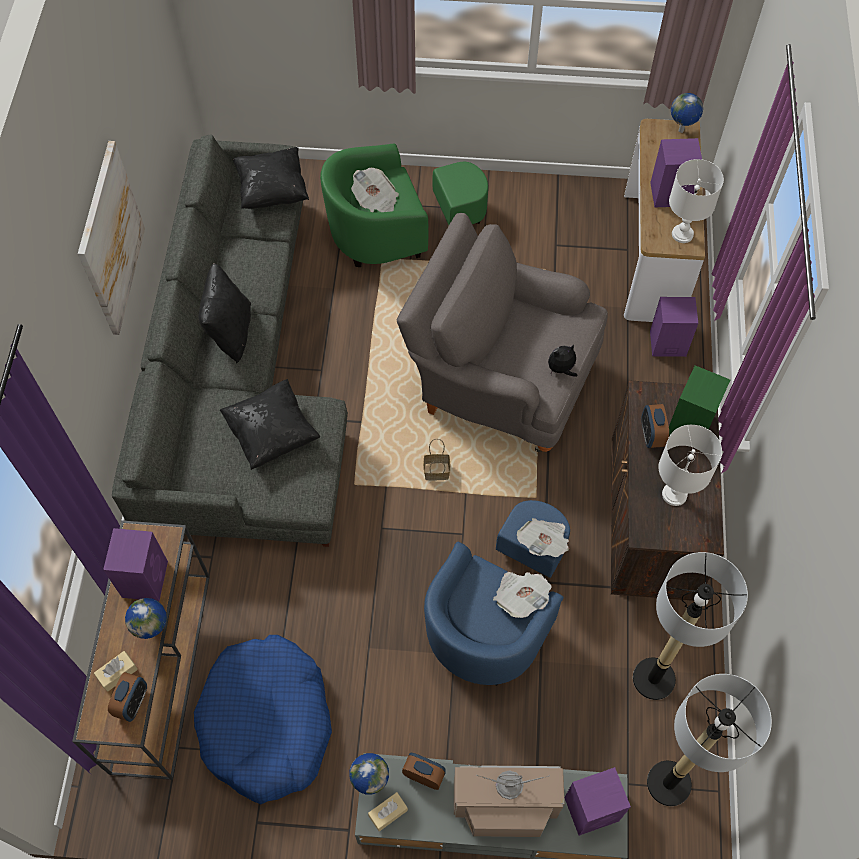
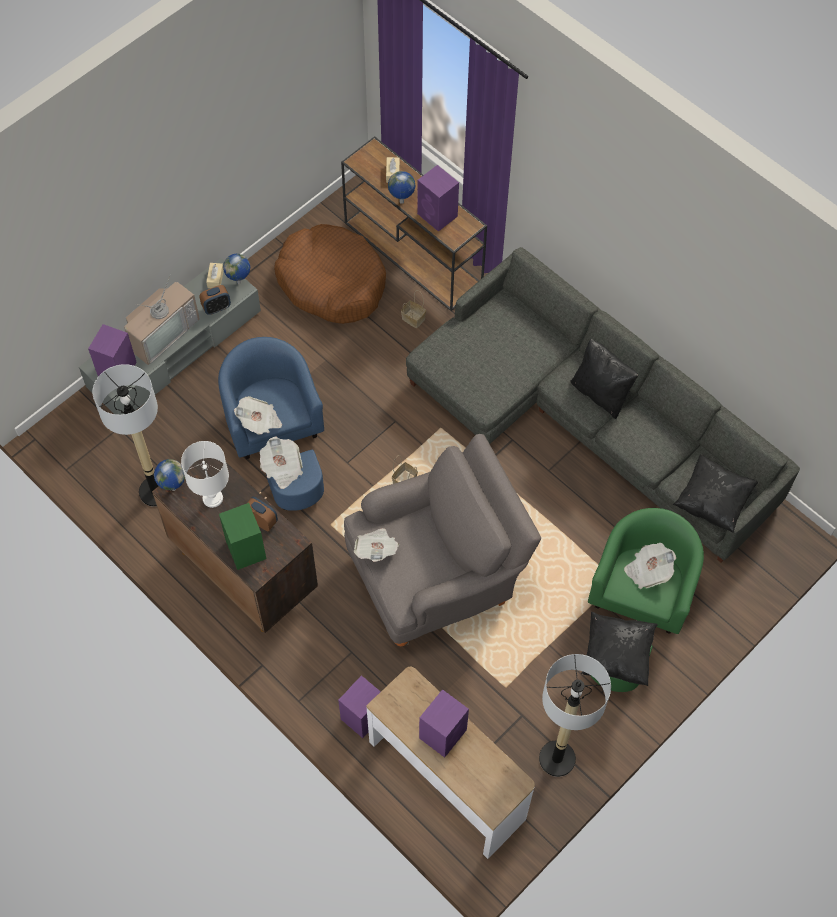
camera: 130 degrees right, 0 degrees up
picture [78,141,145,335] -> none
alarm clock [108,672,147,722] -> none
blue dog bed [194,635,332,804] -> brown dog bed [274,224,386,324]
black pillow [219,379,320,470] -> black pillow moved to [581,612,658,686]
plush toy [548,344,577,377] -> newspaper [354,528,399,562]
floor lamp [647,674,772,806] -> floor lamp moved to [539,654,611,777]
white table lamp [669,159,724,243] -> none
globe [671,93,703,133] -> globe moved to [154,459,185,491]
none -> basket [401,290,426,328]

